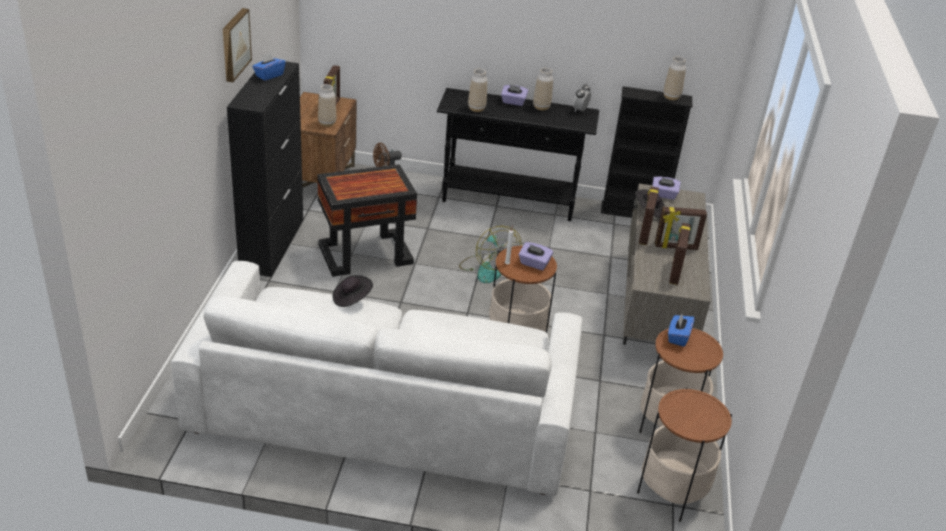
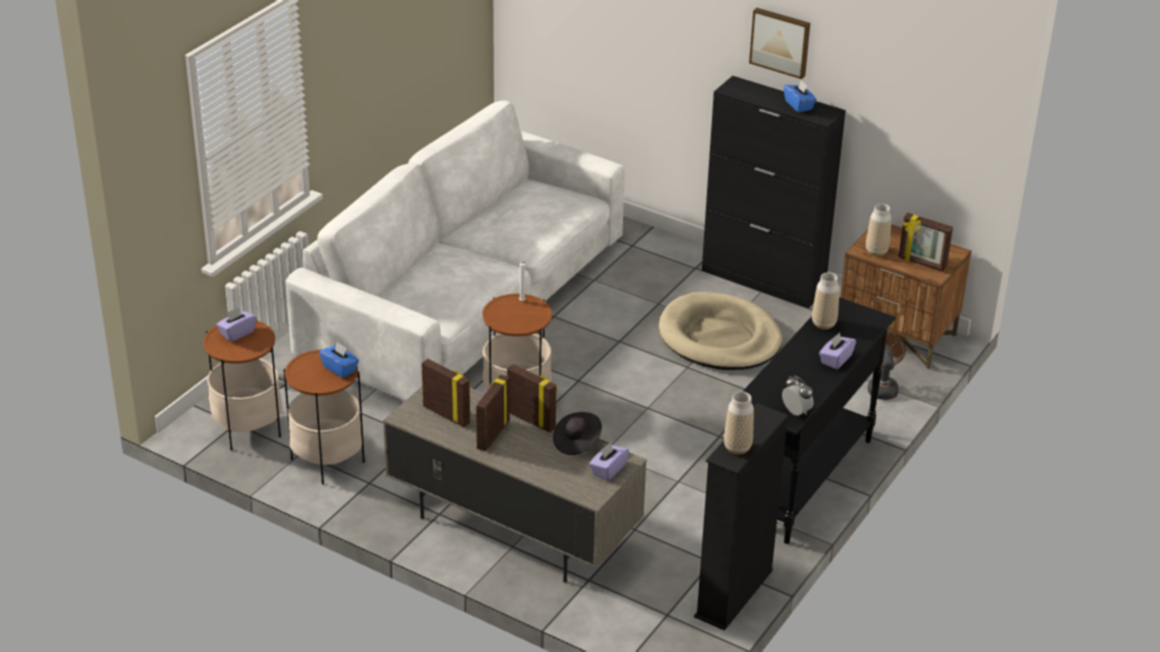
camera: 115 degrees right, 0 degrees up
black side table [317,164,417,277] -> beige dog bed [659,292,782,370]
black hat [333,275,373,307] -> none
fan [459,226,522,283] -> none
purple tissue box [519,242,553,270] -> purple tissue box moved to [216,307,256,342]
vase [533,68,553,111] -> none

